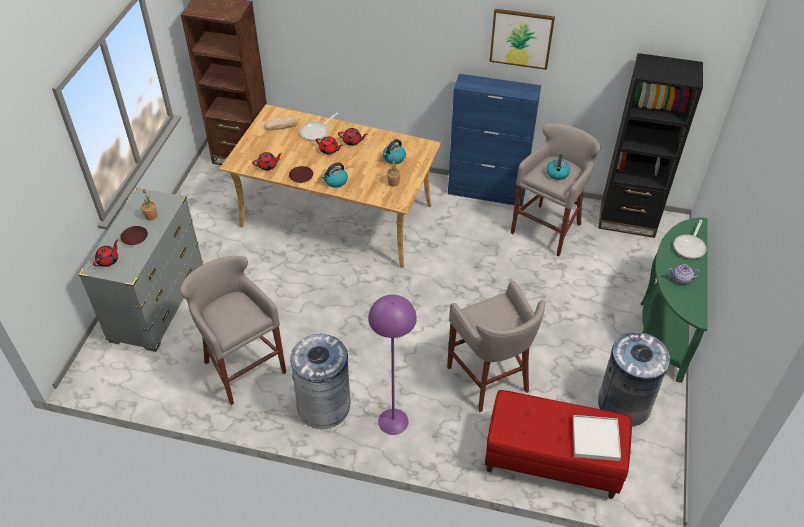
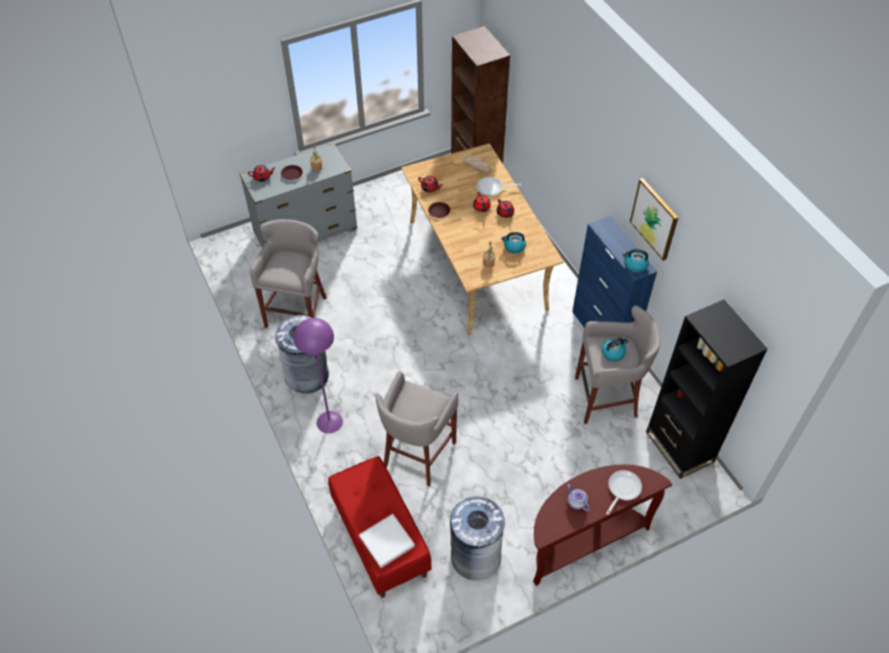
camera: 50 degrees right, 5 degrees up
kettle [322,162,348,188] -> kettle moved to [622,249,649,273]
green console table [640,217,707,383] -> brown console table [533,464,672,586]
frying pan [674,220,707,259] -> frying pan turned 135 degrees clockwise [606,470,642,515]

